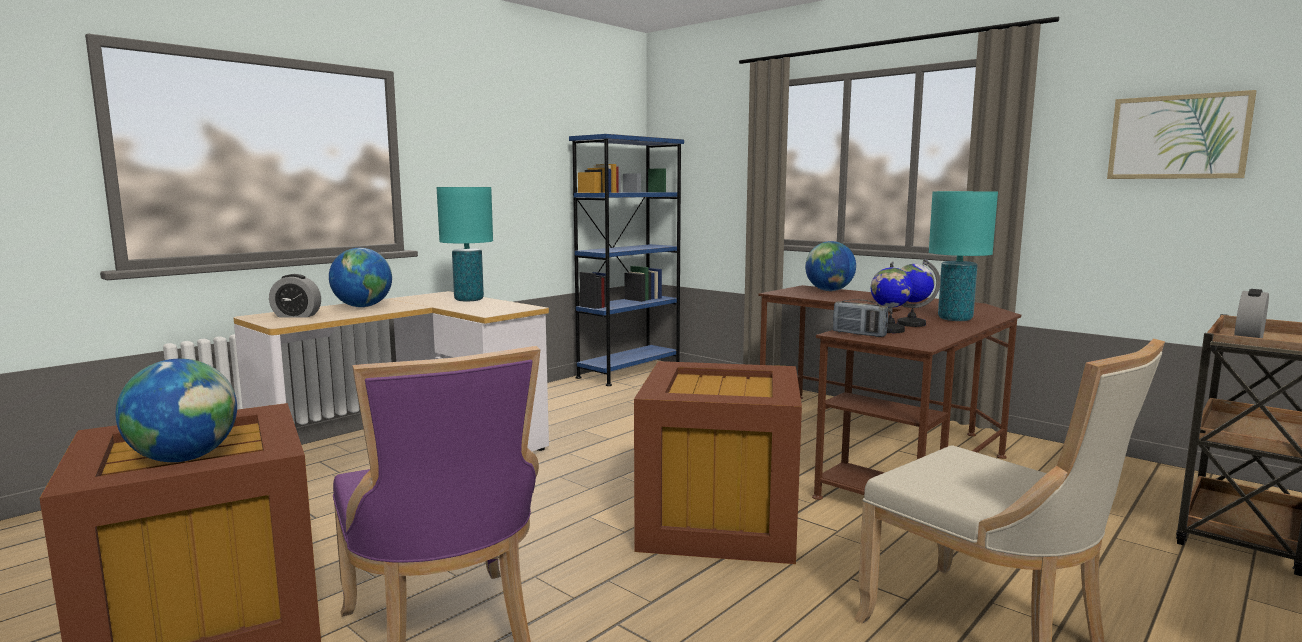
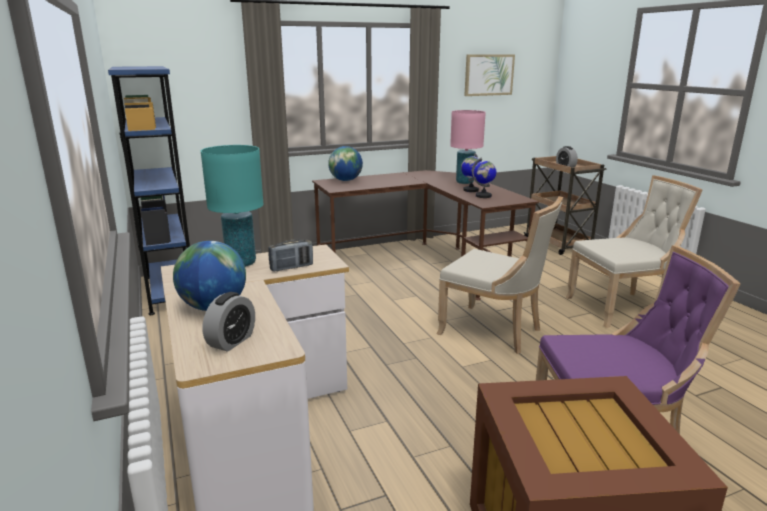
camera: 65 degrees left, 10 degrees up
globe [115,359,237,462] -> none
brown storage box [634,361,802,564] -> beige chair [437,196,563,354]
radio [833,299,888,337] -> radio moved to [269,239,313,272]
turquoise table lamp [929,191,998,321] -> pink table lamp [450,110,486,184]

